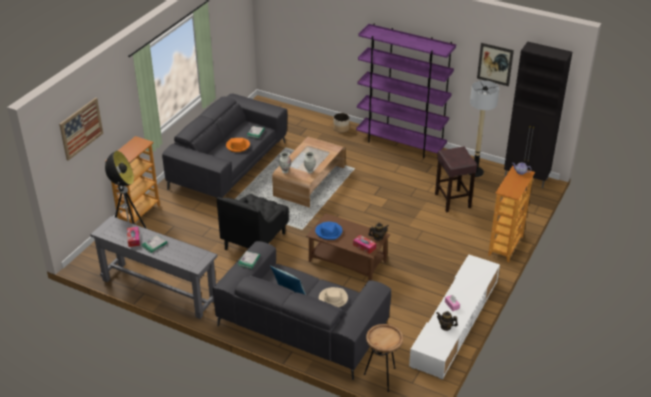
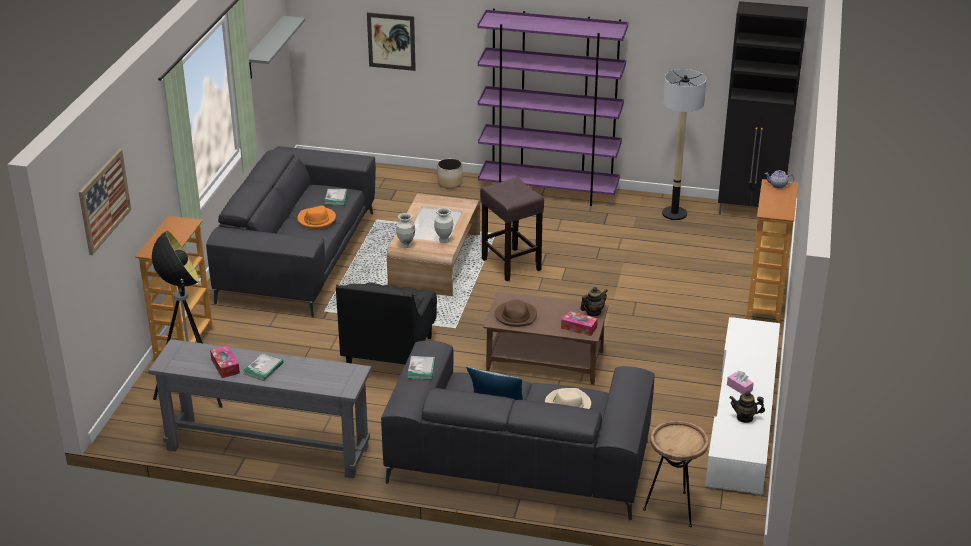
camera: 15 degrees left, 5 degrees down
blue hat [315,222,342,240] -> brown hat [494,299,537,327]
brown stool [435,146,477,213] -> brown stool moved to [480,177,544,281]
picture [477,43,514,86] -> picture moved to [367,12,416,71]
none -> grey shelf [249,16,305,79]

